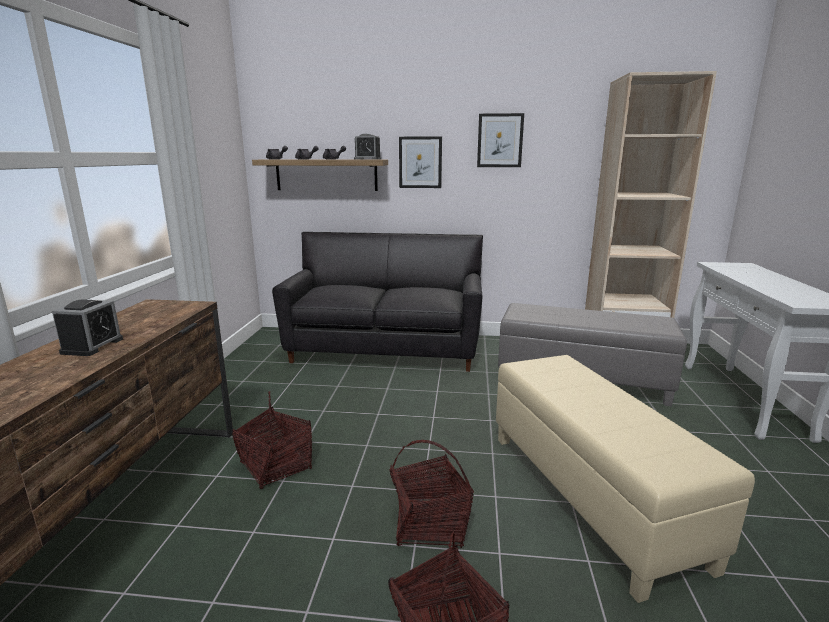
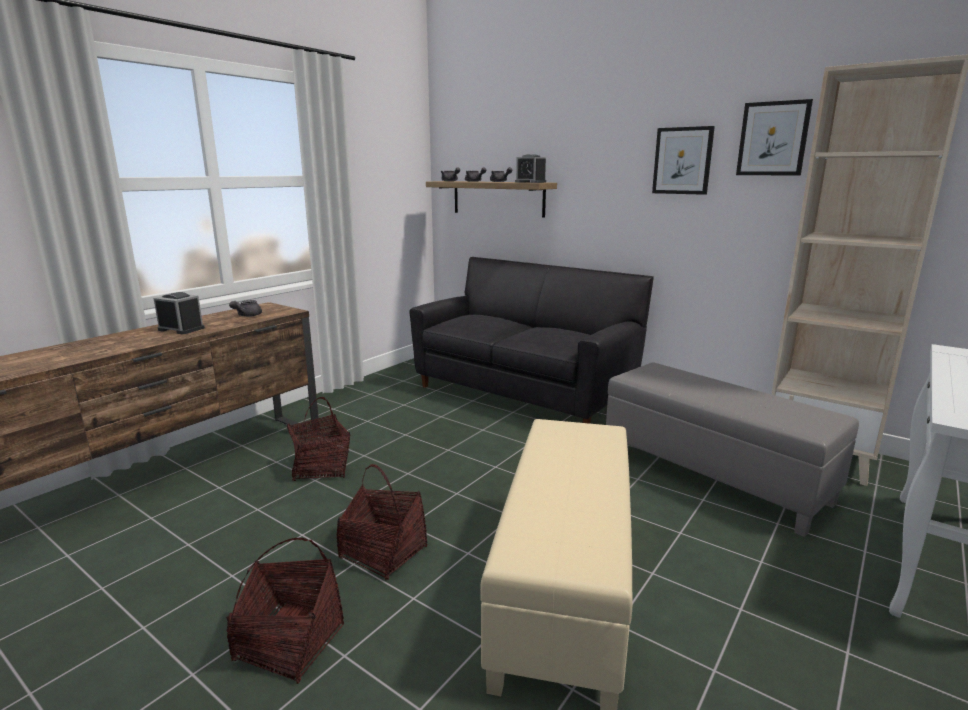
camera: 30 degrees right, 0 degrees up
alarm clock [52,299,123,356] -> alarm clock turned 105 degrees counterclockwise [154,292,205,334]
picture [399,136,442,188] -> picture moved to [736,99,813,176]
none -> grey teapot [229,300,262,317]

